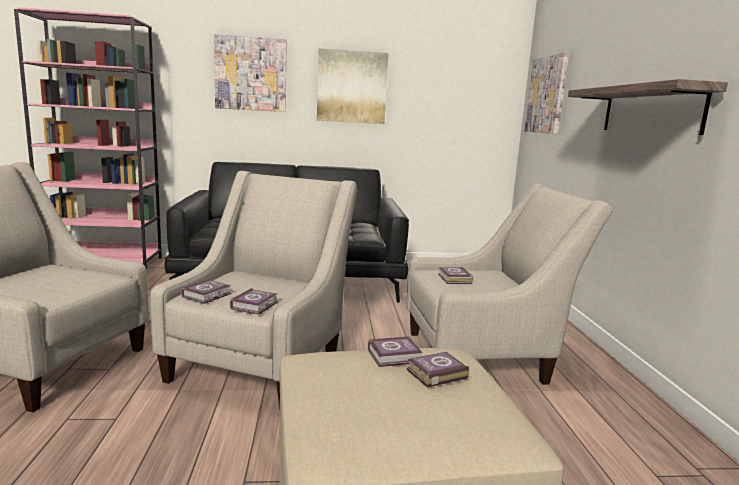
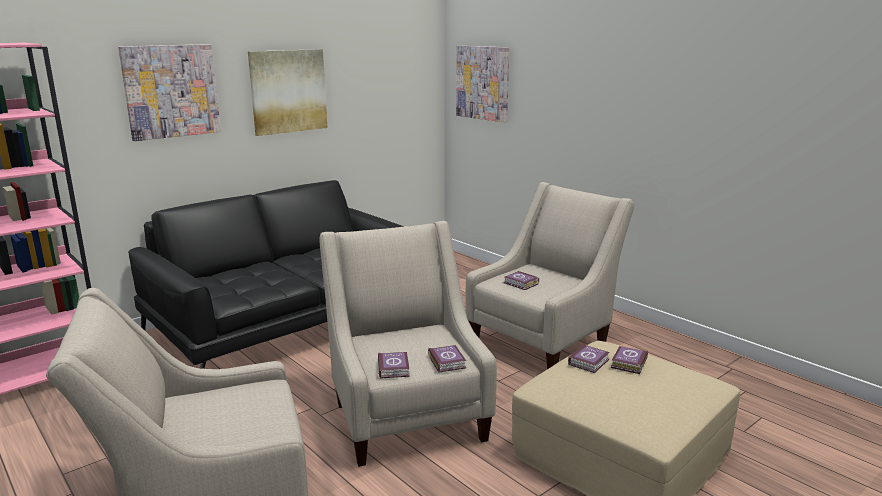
camera: 35 degrees left, 5 degrees up
shelf [568,79,728,135] -> none

